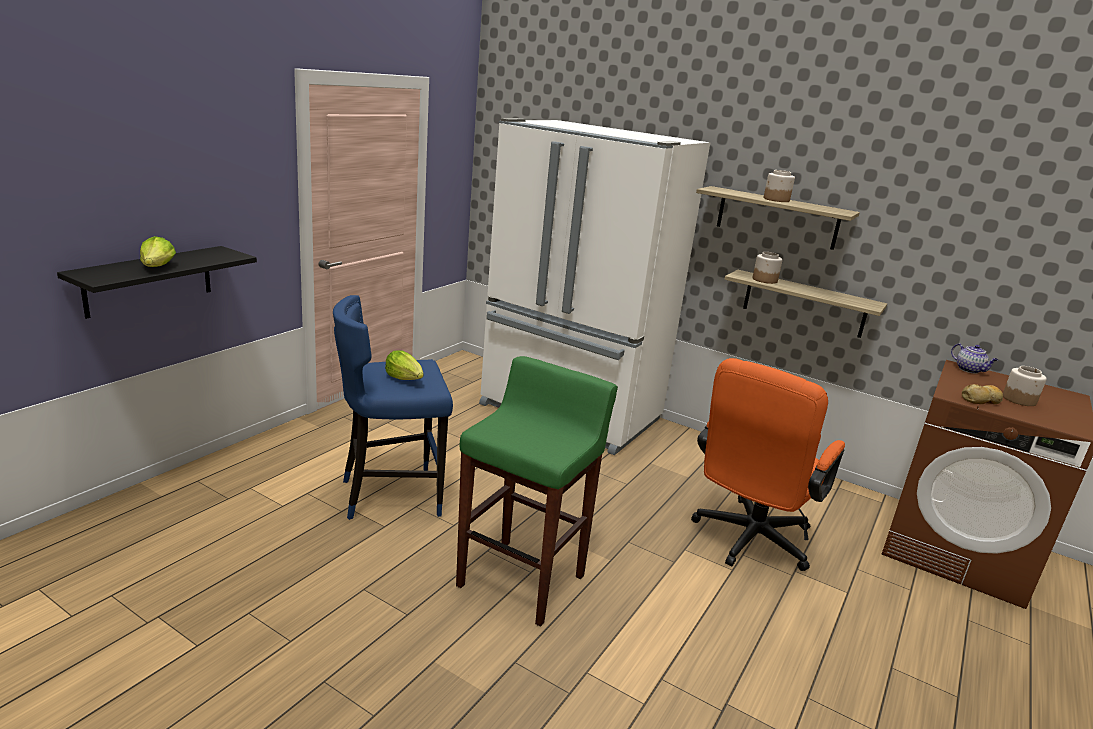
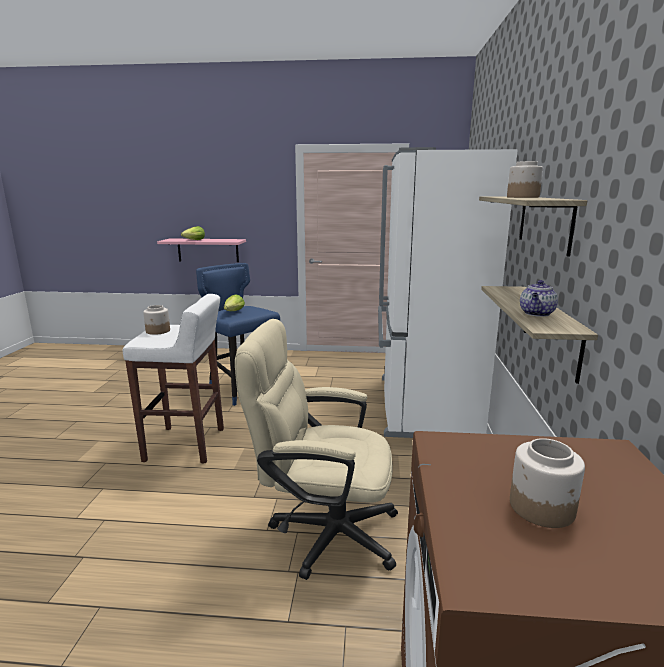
camera: 65 degrees right, 5 degrees down
black shelf [57,246,257,319] -> pink shelf [157,238,246,262]
green stool [456,356,618,627] -> white stool [123,294,224,463]
orange office chair [691,358,845,571] -> beige office chair [235,319,398,580]
jar [753,252,783,284] -> jar moved to [143,305,170,335]
teapot [951,343,998,374] -> teapot moved to [520,280,558,317]
bread [962,384,1003,404] -> none

